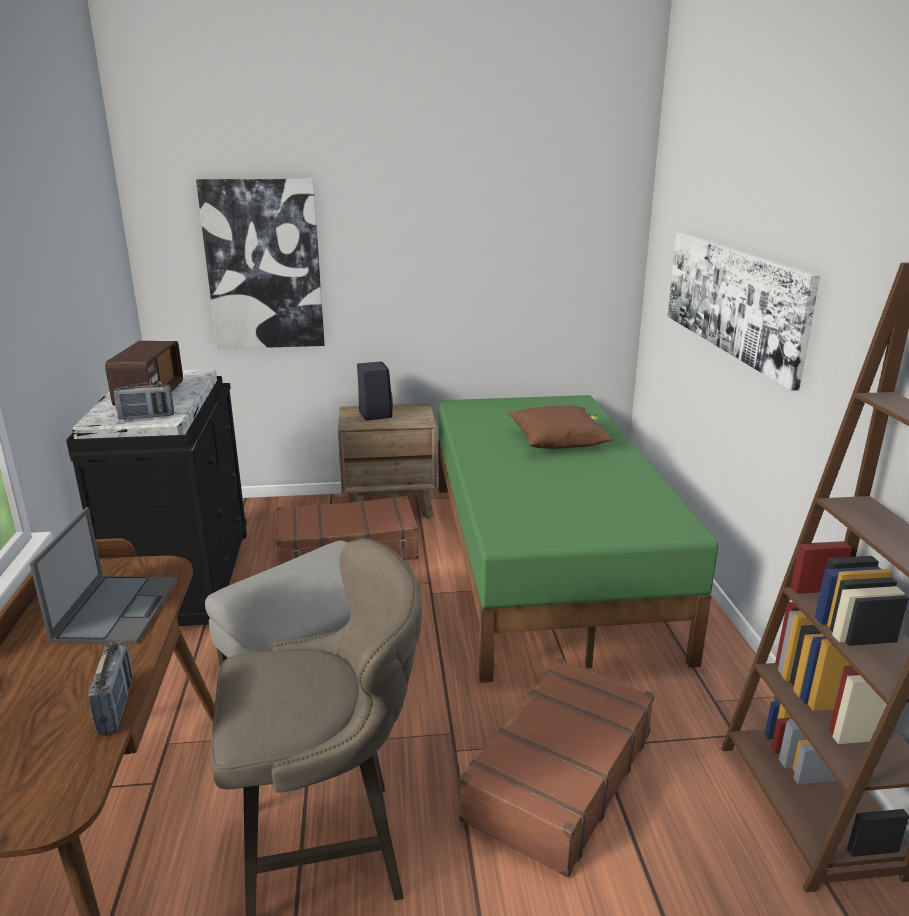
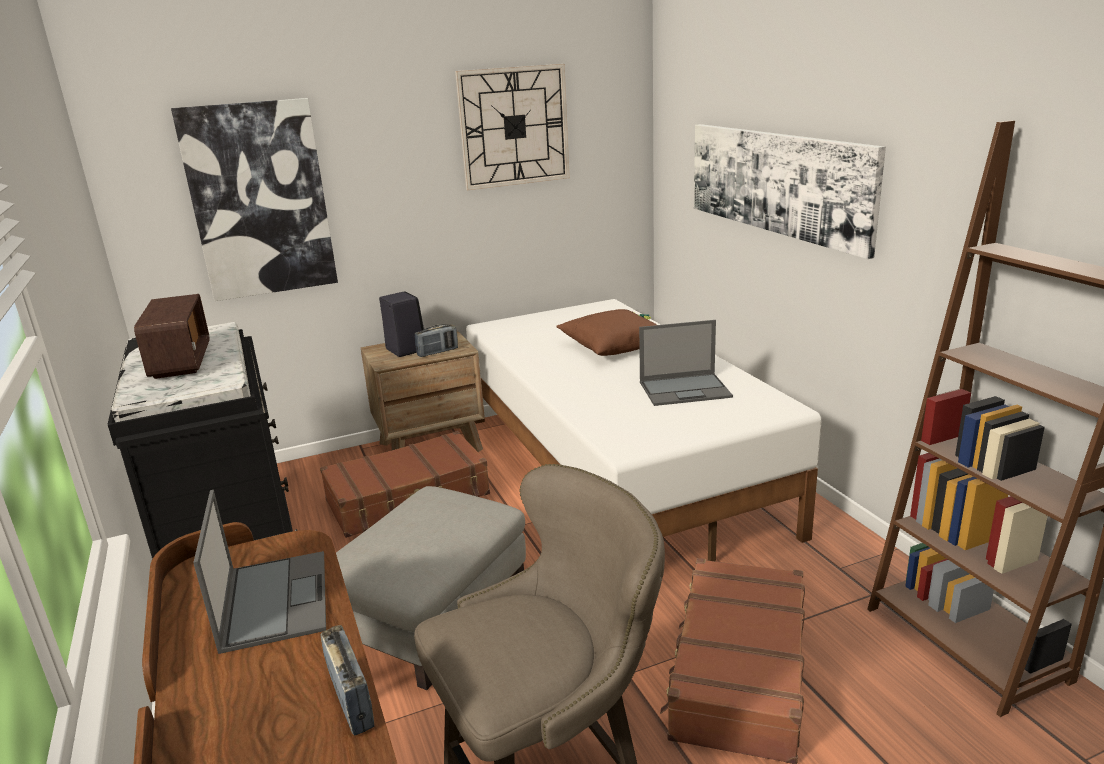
camera: 15 degrees left, 0 degrees up
radio [114,383,174,420] -> radio moved to [415,324,458,357]
green bed [438,395,718,683] -> white bed [466,299,821,562]
none -> wall clock [455,64,570,190]
none -> laptop [639,320,733,406]

